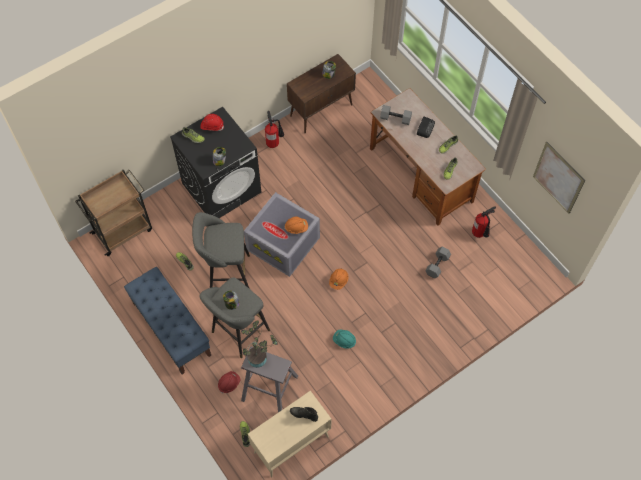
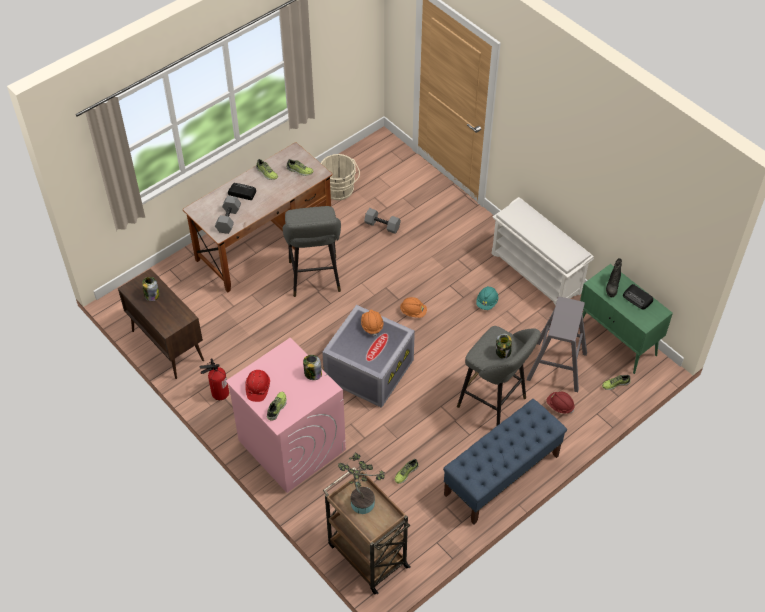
camera: 95 degrees left, 10 degrees down
black washing machine [170,107,261,218] -> pink washing machine [226,338,346,493]
grey stool [192,212,250,289] -> grey stool moved to [282,206,341,297]
potted plant [241,321,278,368] -> potted plant moved to [338,452,385,514]
beige cabinet [248,391,332,478] -> green cabinet [580,264,673,374]
fire extinguisher [472,206,496,238] -> beige bucket [321,154,360,200]
picture [533,141,585,214] -> none
none -> white shoe rack [492,197,594,306]
none -> radio [623,284,653,309]

